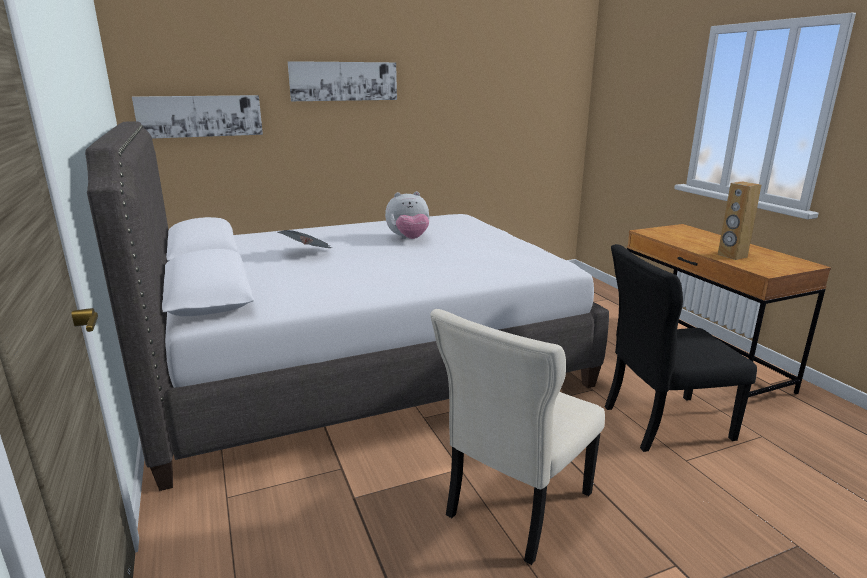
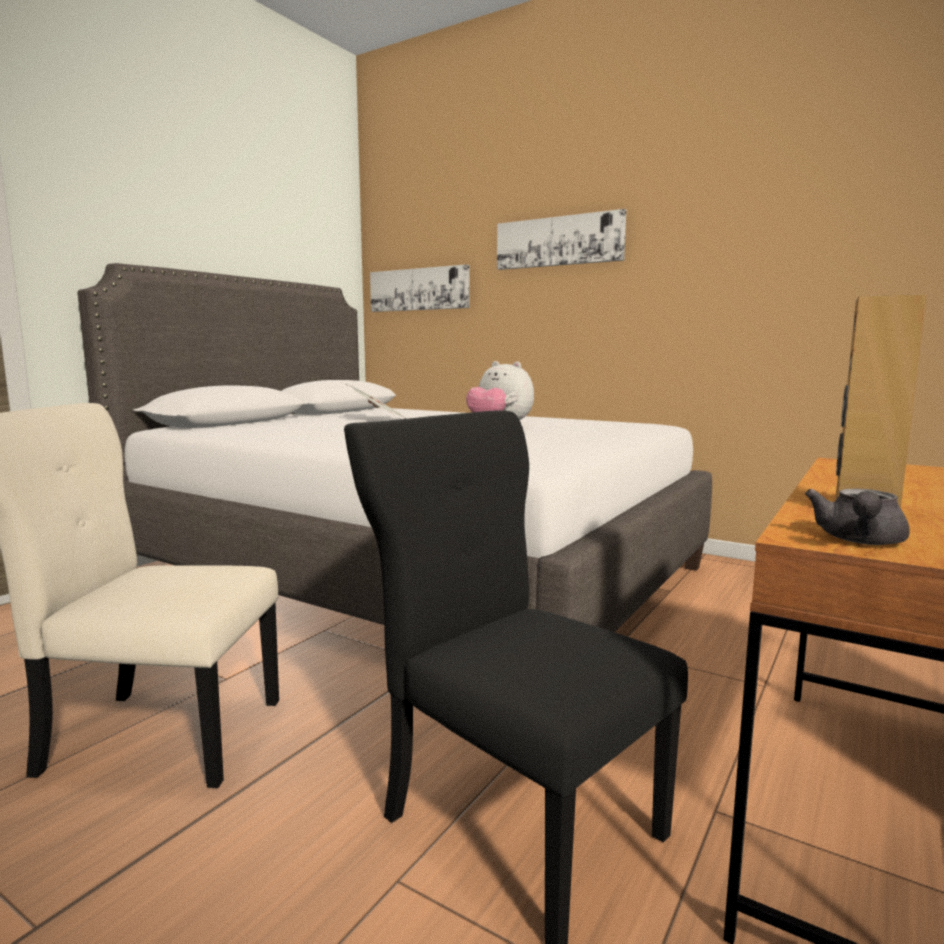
camera: 55 degrees right, 10 degrees down
none -> grey teapot [805,488,910,545]

